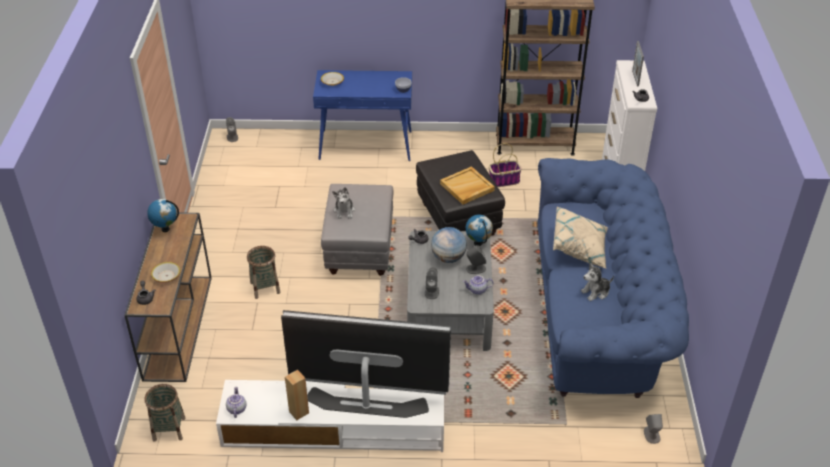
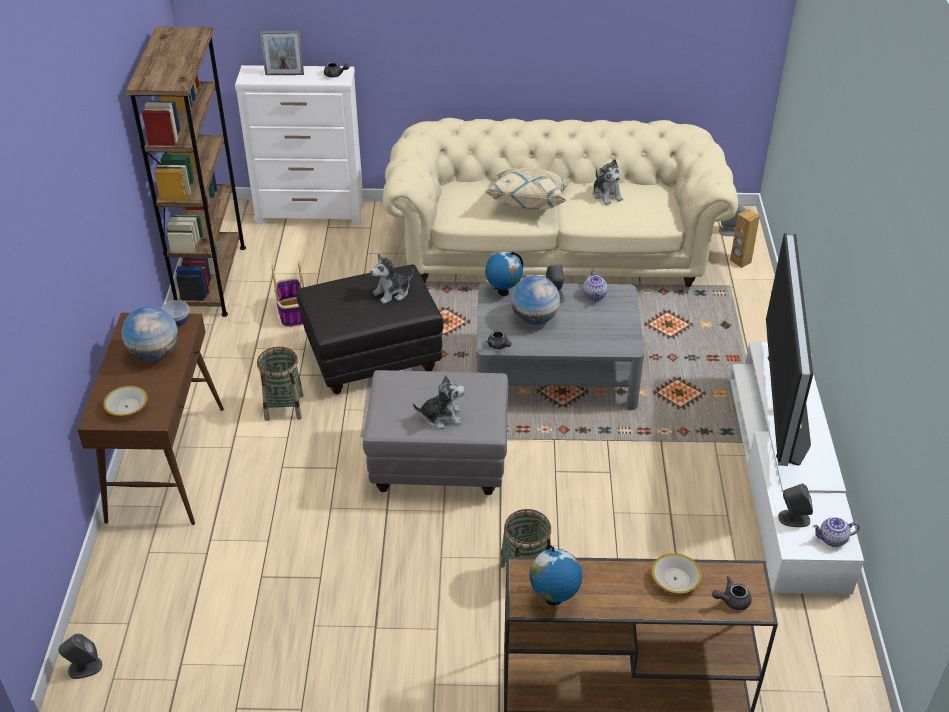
camera: 90 degrees left, 0 degrees up
basket [145,384,185,442] -> basket moved to [257,347,303,421]
brown speaker [285,370,309,420] -> brown speaker moved to [730,209,760,268]
blue console table [313,70,412,161] -> brown console table [77,313,224,525]
grey speaker [425,267,439,299] -> grey speaker moved to [778,484,813,527]
beige tray [440,166,495,205] -> plush toy [371,254,413,304]
blue sofa [538,158,689,398] -> beige sofa [383,118,738,287]
none -> globe [121,306,178,361]

